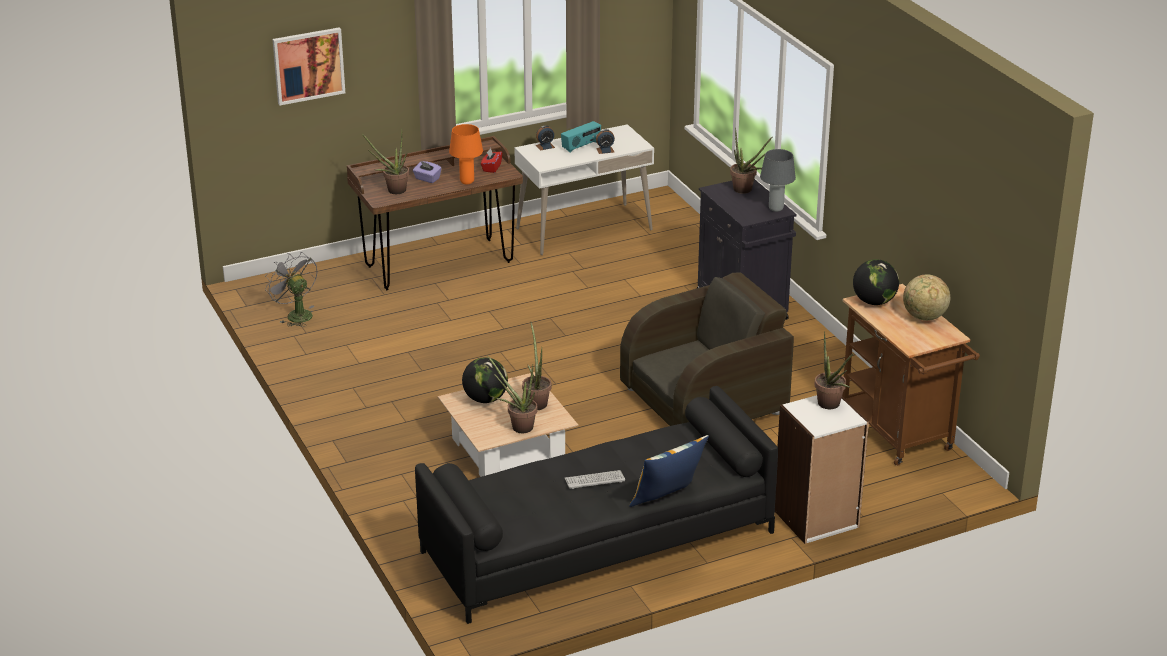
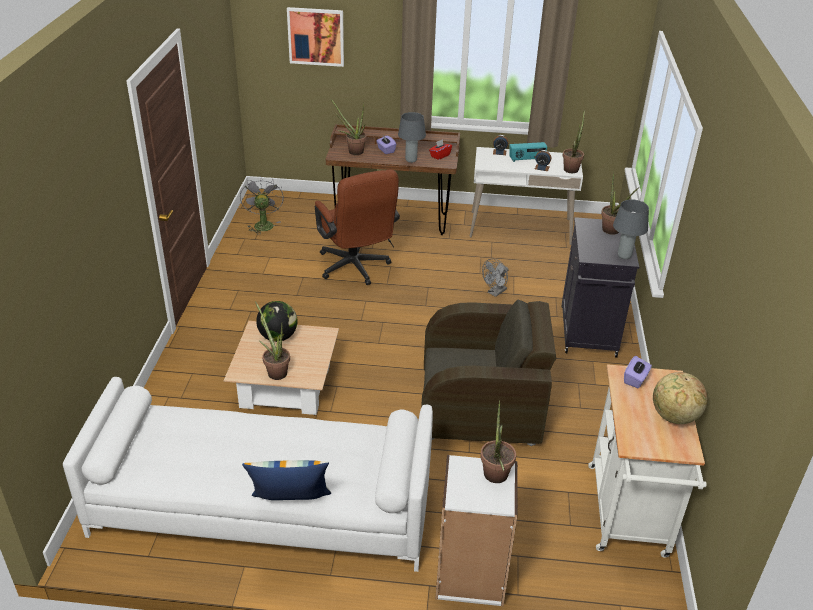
camera: 30 degrees right, 5 degrees up
black sofa [415,386,778,624] -> white sofa [63,377,433,572]
orange table lamp [449,124,483,184] -> grey table lamp [398,112,426,163]
potted plant [522,322,551,410] -> potted plant moved to [562,109,585,173]
keyboard [565,470,625,489] -> none
brown cart [842,284,980,466] -> white cart [588,364,707,558]
globe [853,259,899,305] -> purple tissue box [624,356,652,388]
none -> brown office chair [314,169,400,285]
none -> grey fan [482,258,509,297]

